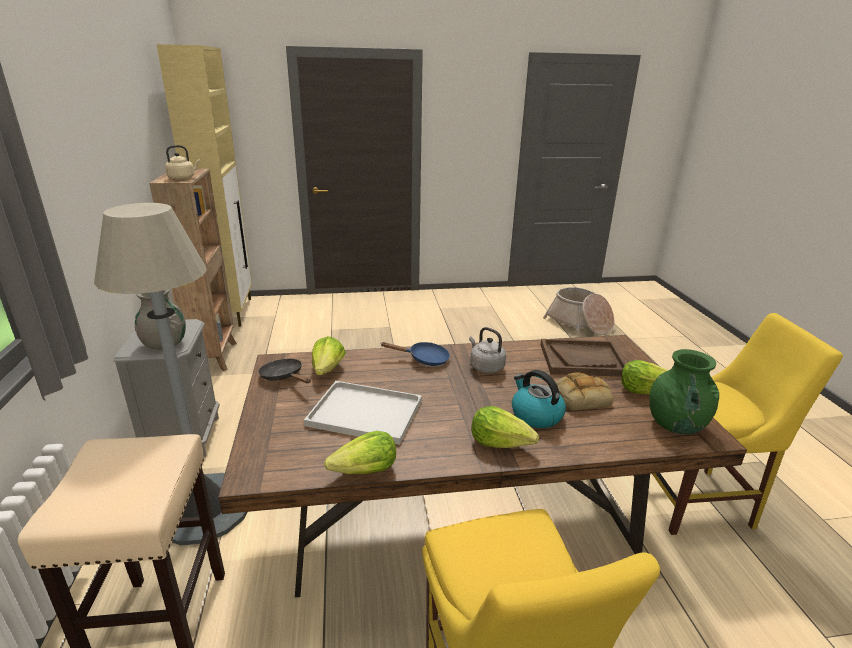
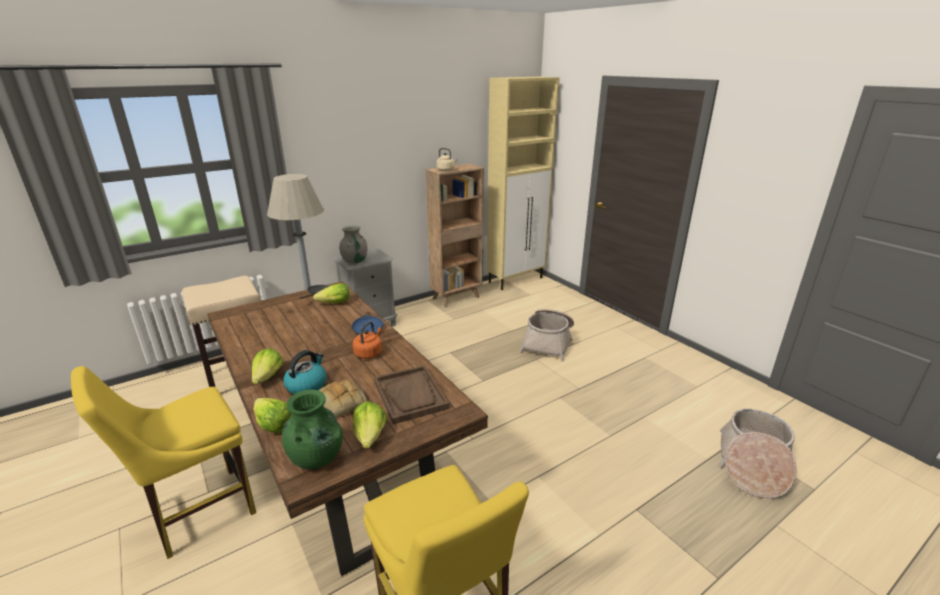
camera: 65 degrees right, 0 degrees up
white tray [304,381,422,445] -> none
lettuce [324,431,396,474] -> lettuce moved to [254,398,292,433]
grey kettle [469,327,506,374] -> orange kettle [353,321,382,359]
none -> basket [519,309,574,361]

